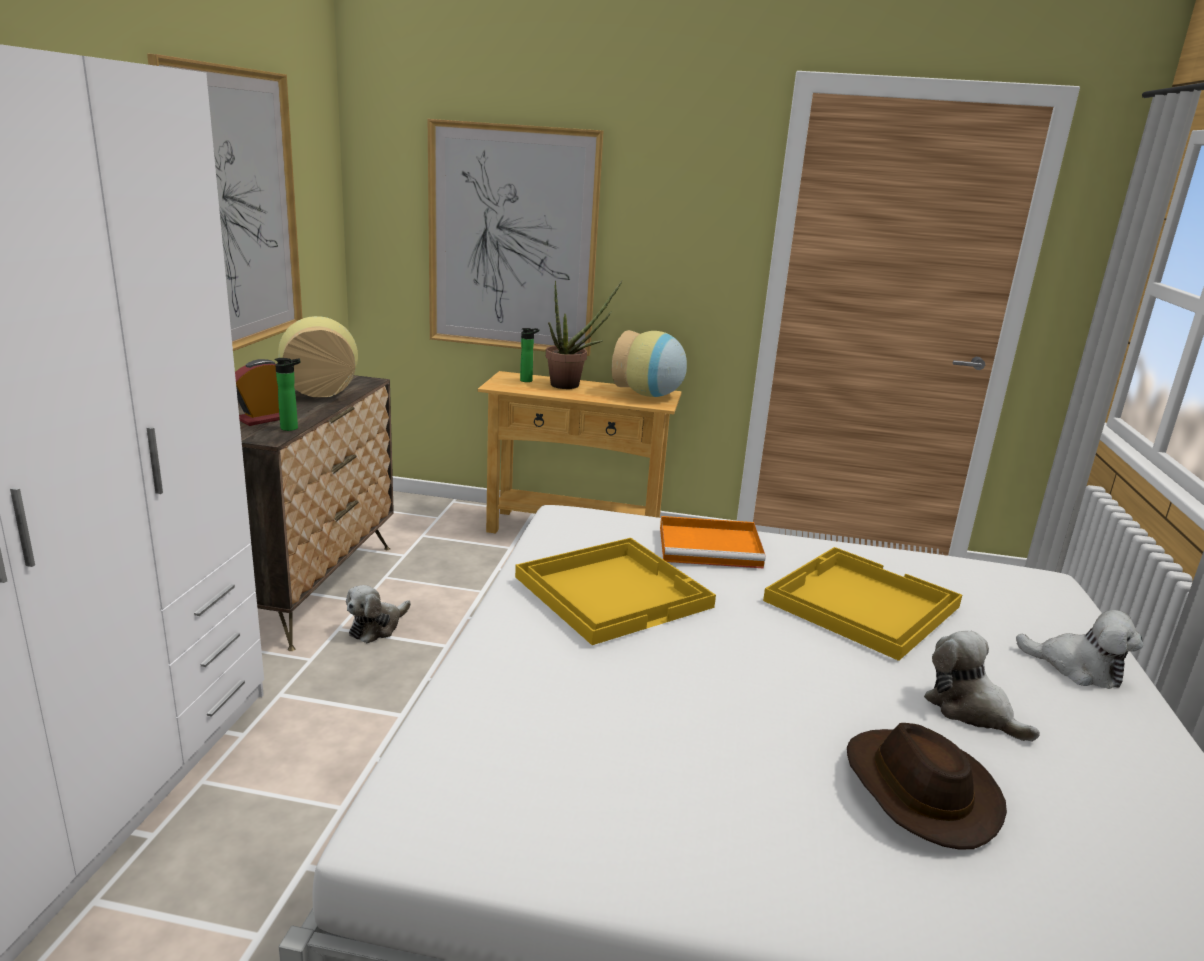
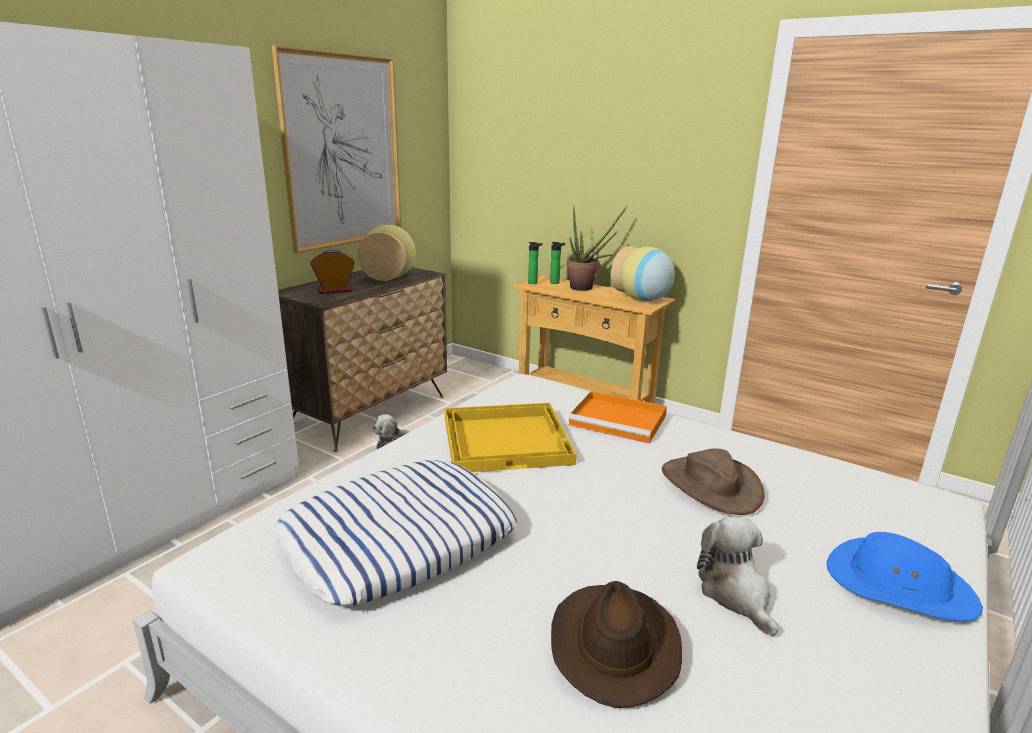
camera: 25 degrees right, 0 degrees up
bottle [274,358,300,431] -> bottle moved to [528,242,543,284]
picture [428,119,604,356] -> none
yellow tray [763,547,962,661] -> brown hat [662,448,765,515]
plush toy [1016,610,1143,689] -> blue hat [826,532,983,622]
none -> pillow [275,460,517,606]

